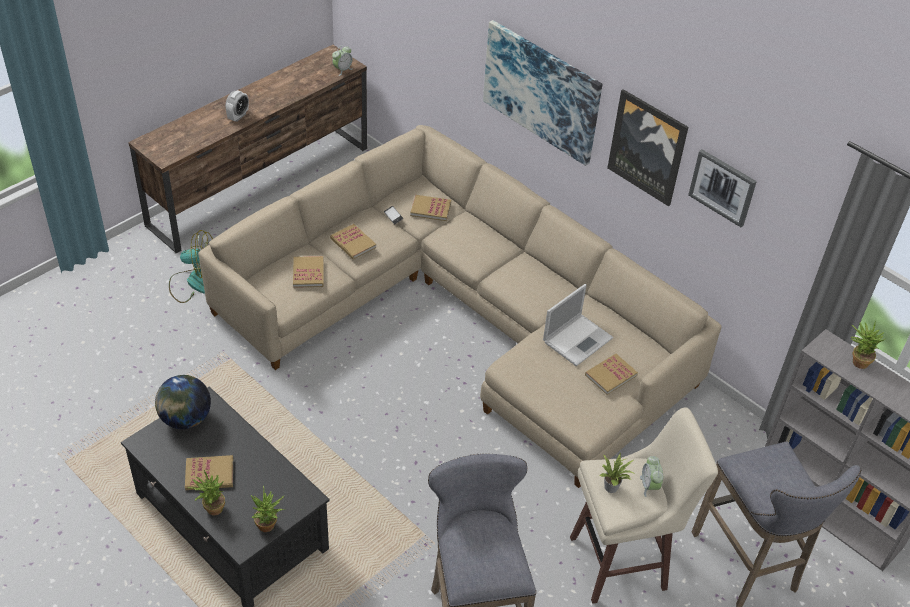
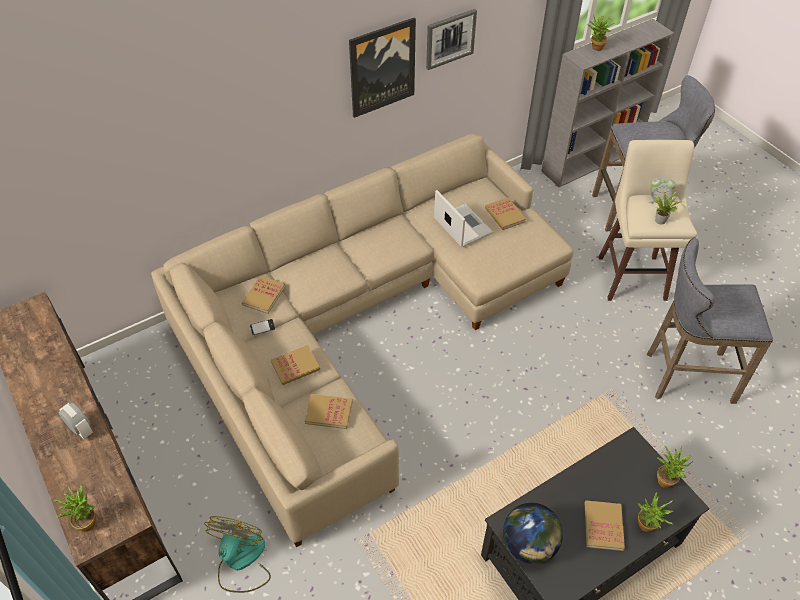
camera: 75 degrees left, 5 degrees up
alarm clock [332,45,353,76] -> none
picture [483,20,602,166] -> none
none -> potted plant [53,485,96,532]

